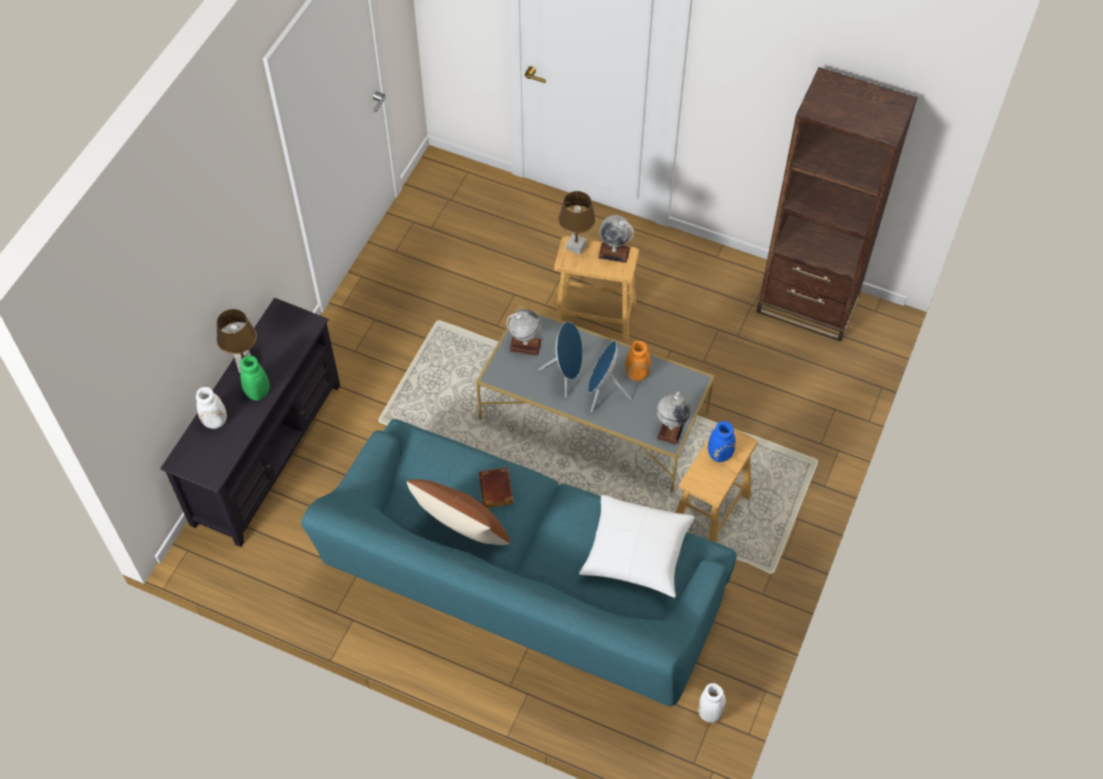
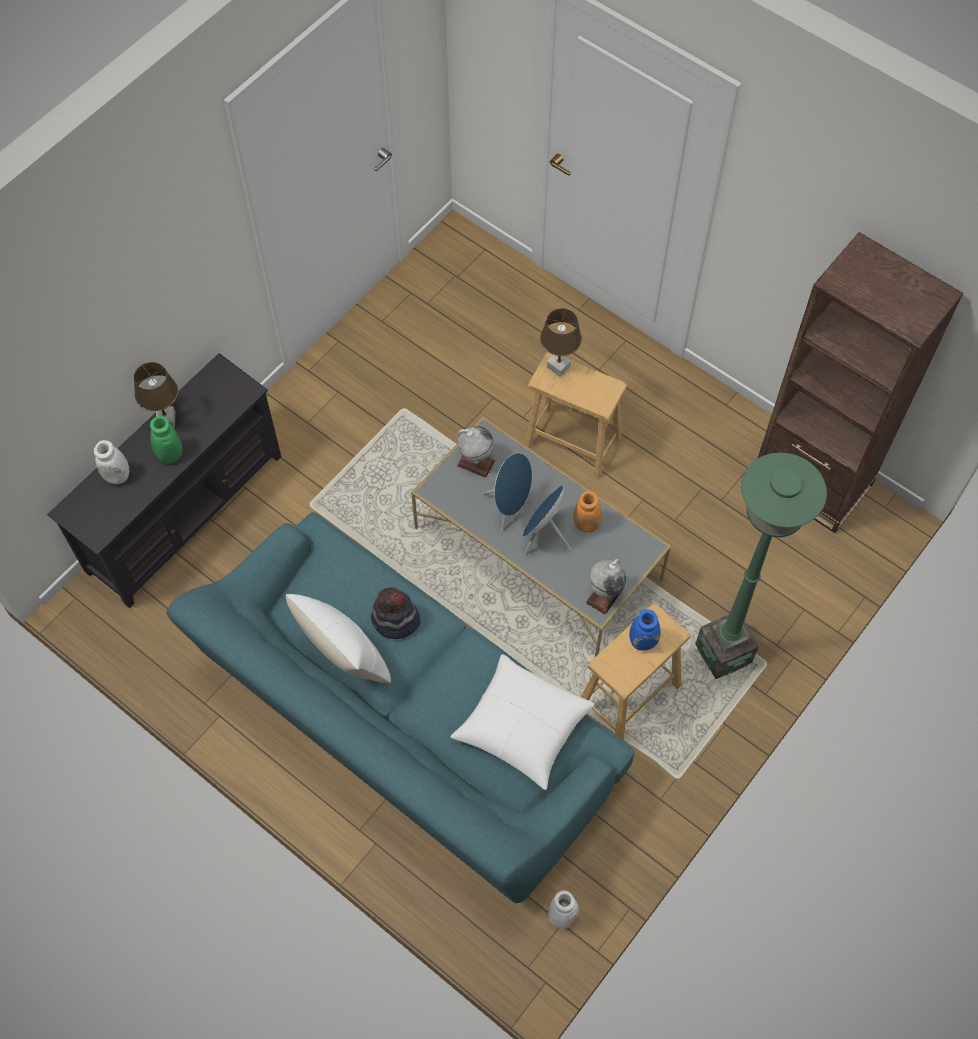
camera: 15 degrees right, 5 degrees up
brown pillow [407,479,510,545] -> white pillow [286,594,391,683]
brown book [479,467,514,508] -> hat [371,587,421,639]
globe [598,215,634,263] -> none
none -> green floor lamp [695,453,827,679]

